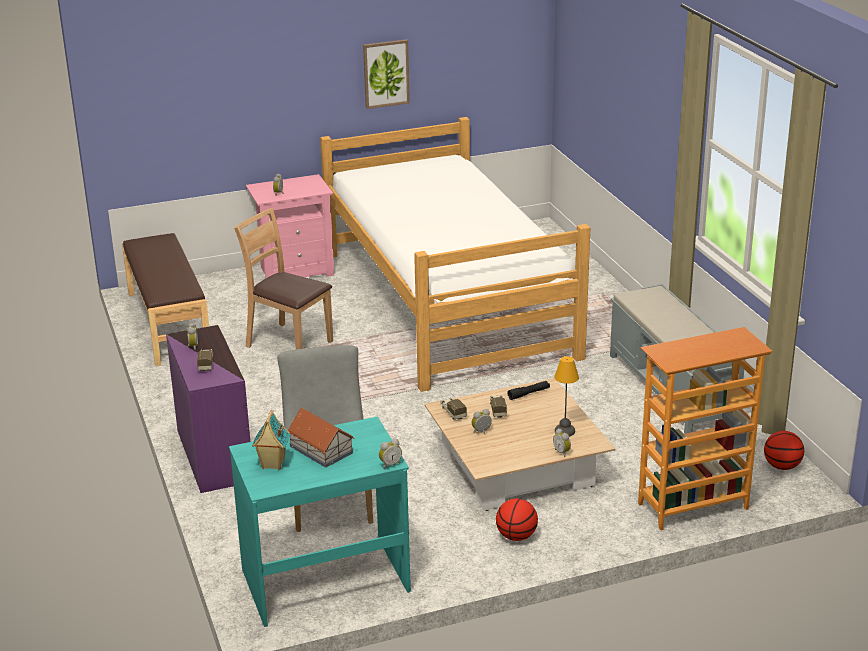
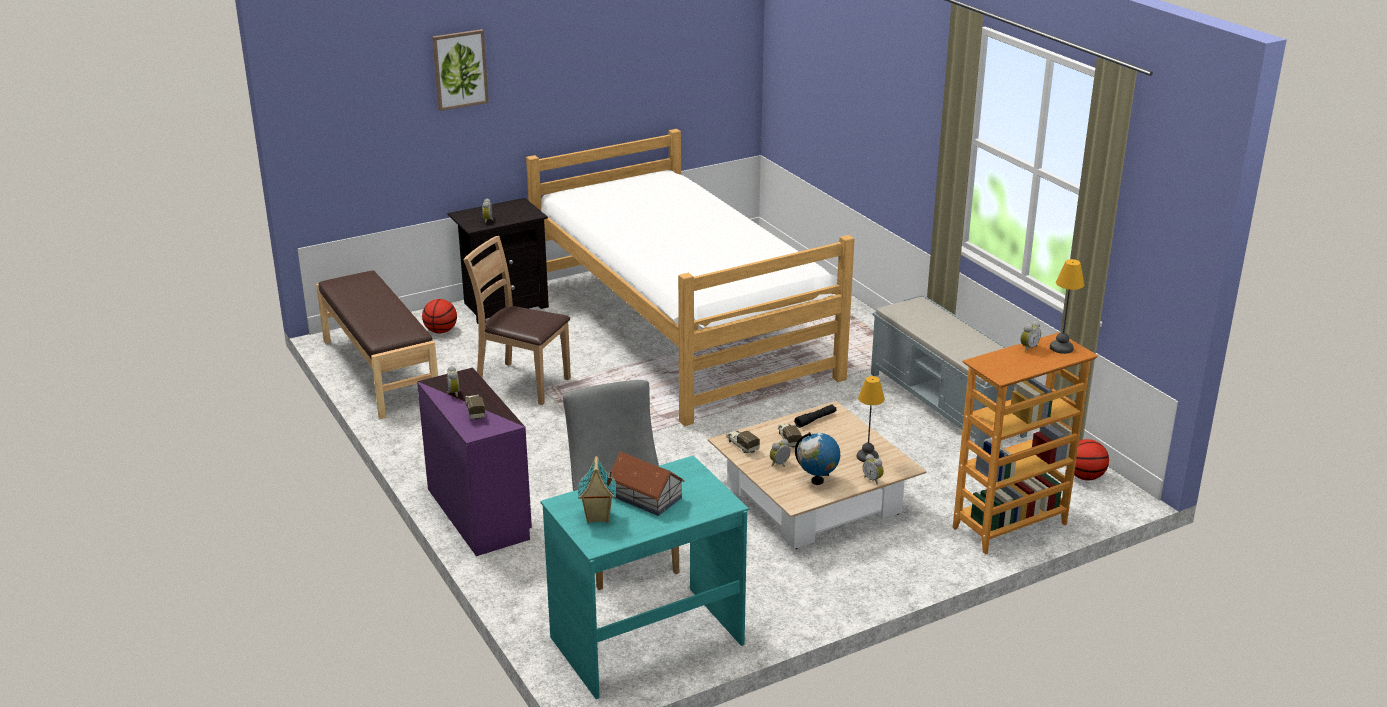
camera: 10 degrees left, 0 degrees up
pink nightstand [246,174,334,279] -> black nightstand [448,198,549,324]
picture [363,39,410,109] -> picture moved to [432,29,489,111]
alarm clock [379,439,402,469] -> alarm clock moved to [1020,321,1041,352]
basketball [496,498,538,541] -> basketball moved to [422,299,457,333]
none -> globe [795,432,840,485]
none -> table lamp [1050,259,1085,354]

